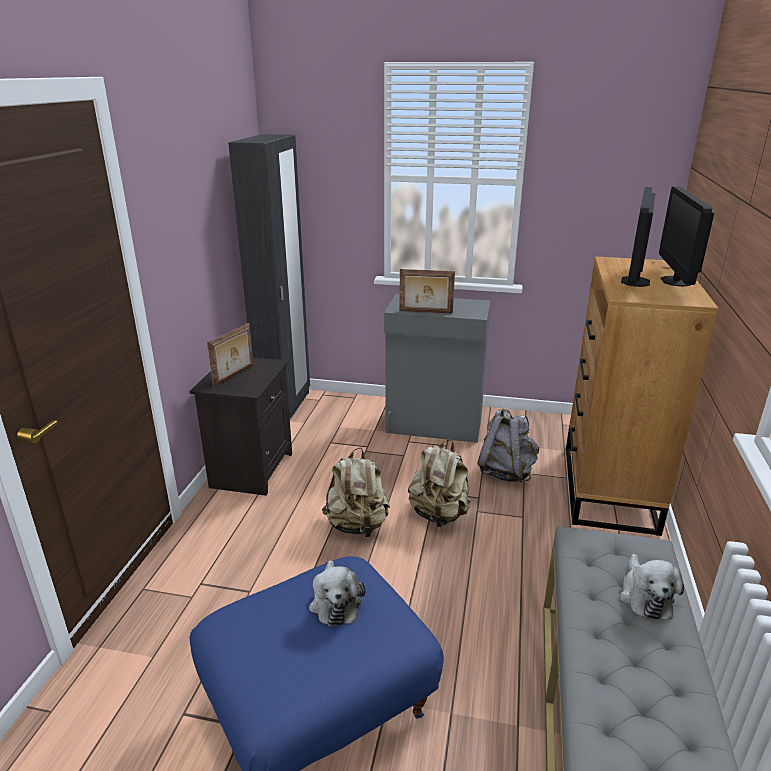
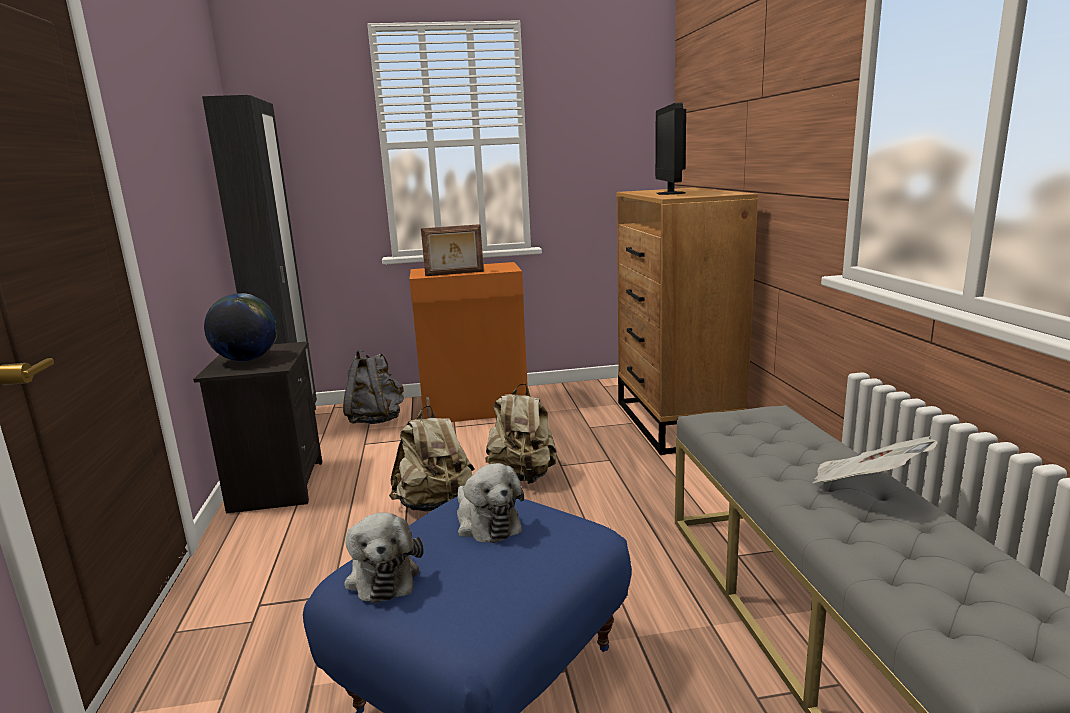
camera: 20 degrees left, 10 degrees down
picture frame [207,323,254,387] -> globe [204,293,278,361]
grey cabinet [384,294,491,443] -> orange cabinet [409,262,528,422]
grey backpack [477,409,539,482] -> grey backpack moved to [343,350,404,424]
plush toy [619,554,684,620] -> plush toy moved to [344,513,423,603]
monitor [659,186,714,287] -> none
none -> newspaper [812,436,937,483]

